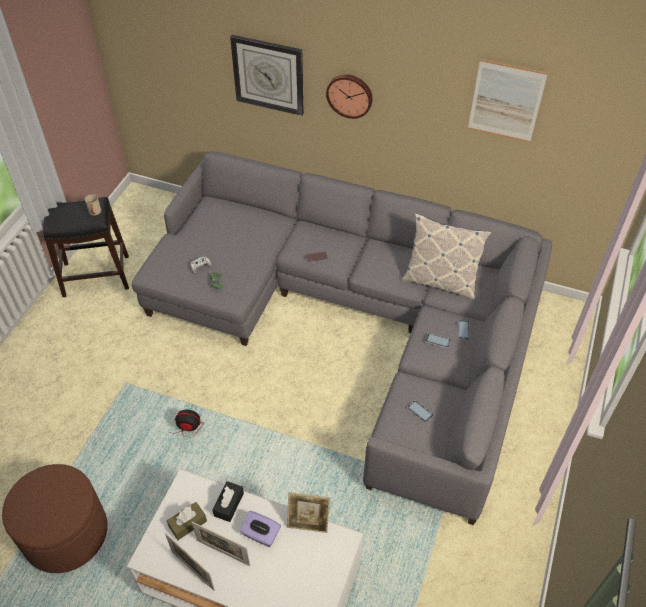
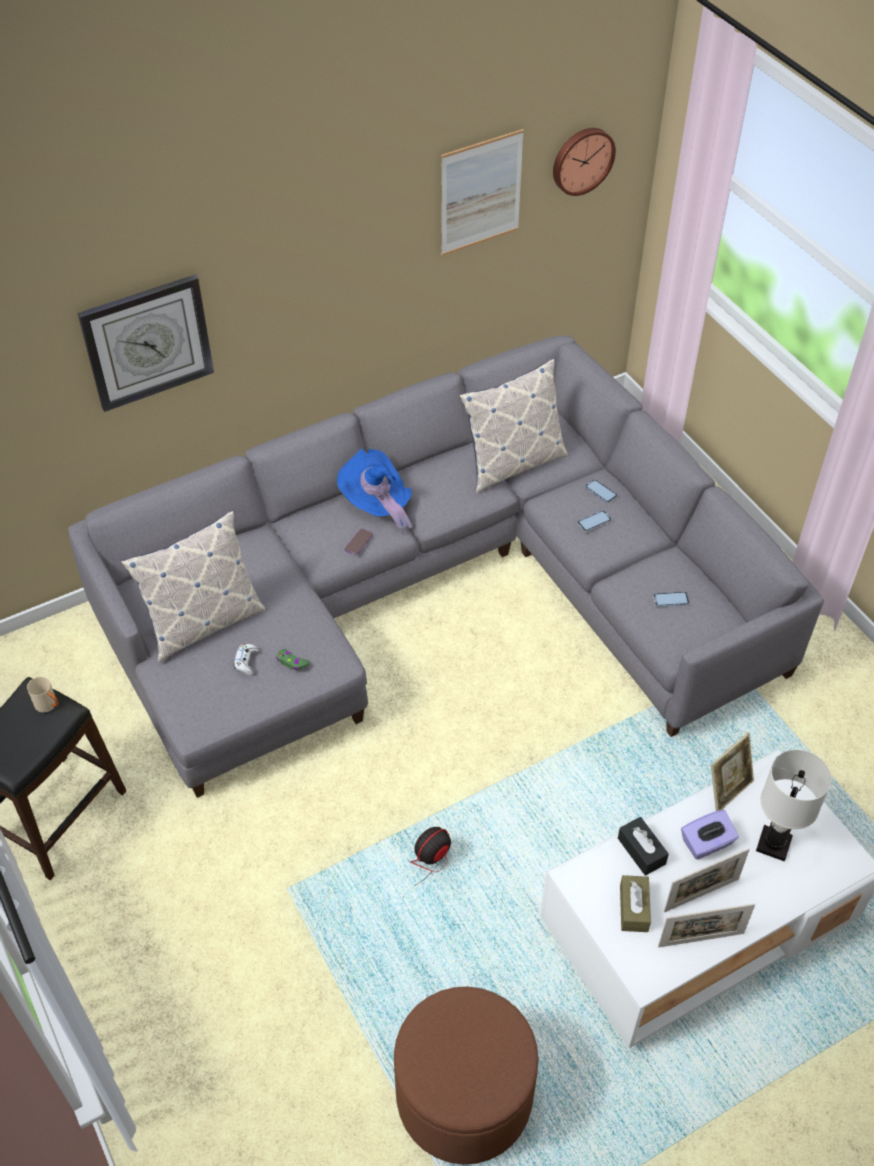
camera: 50 degrees left, 0 degrees up
wall clock [326,74,373,119] -> wall clock moved to [553,128,616,196]
none -> pillow [121,511,265,662]
none -> blue hat [337,449,413,534]
none -> white table lamp [756,749,832,862]

